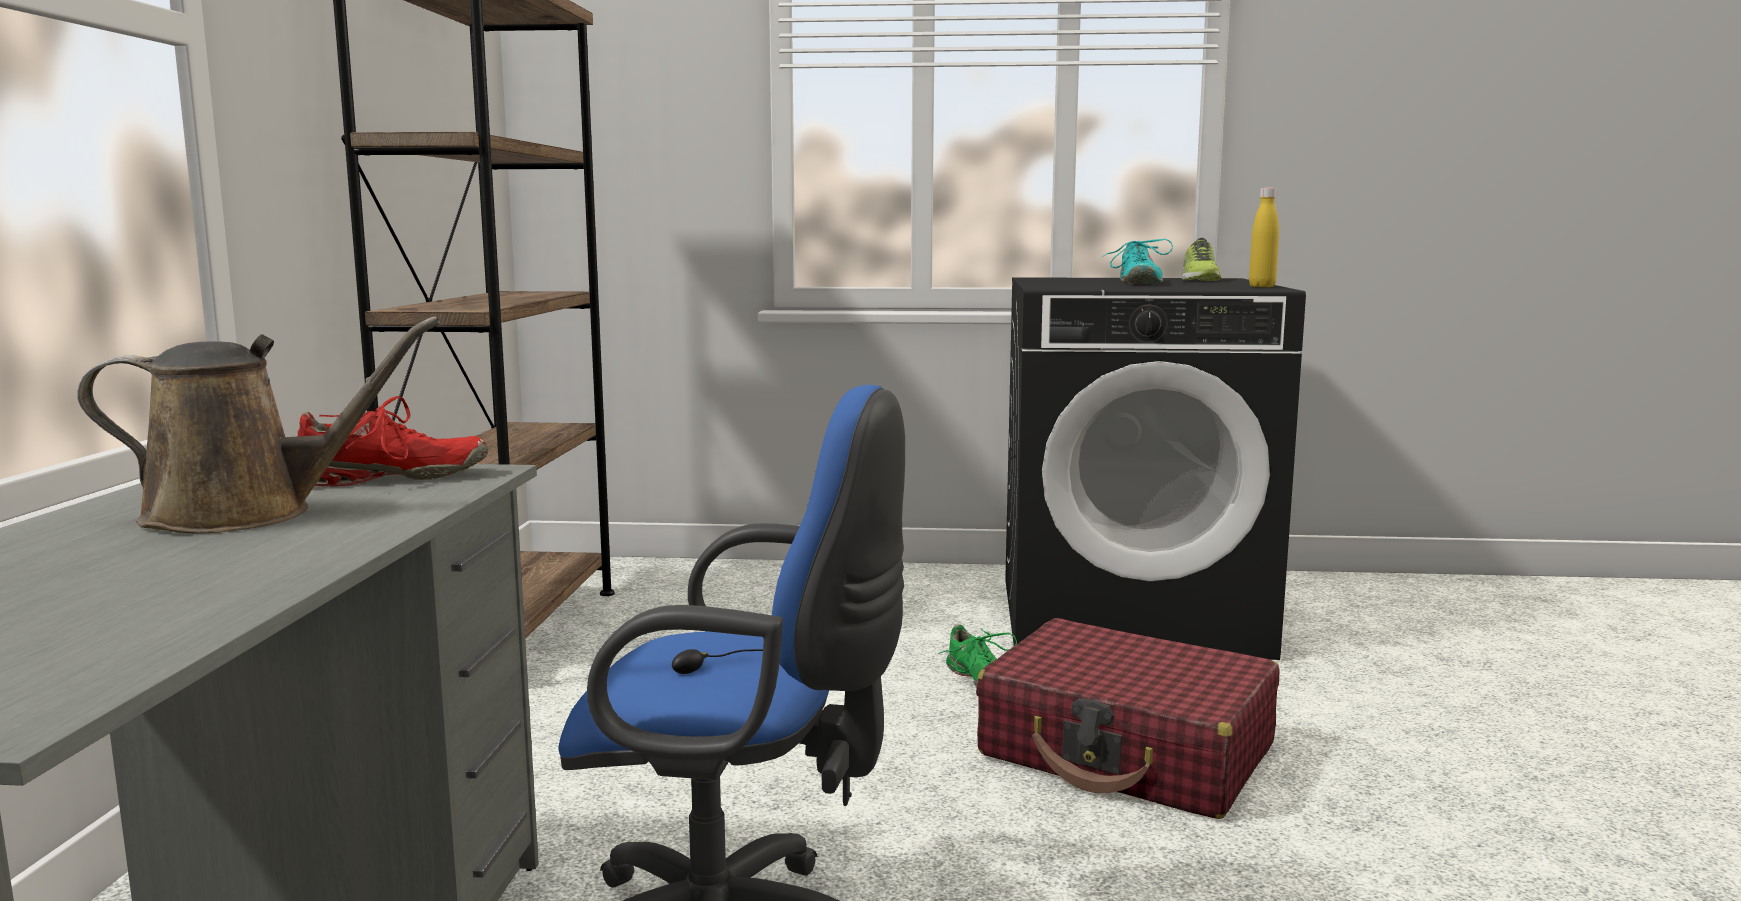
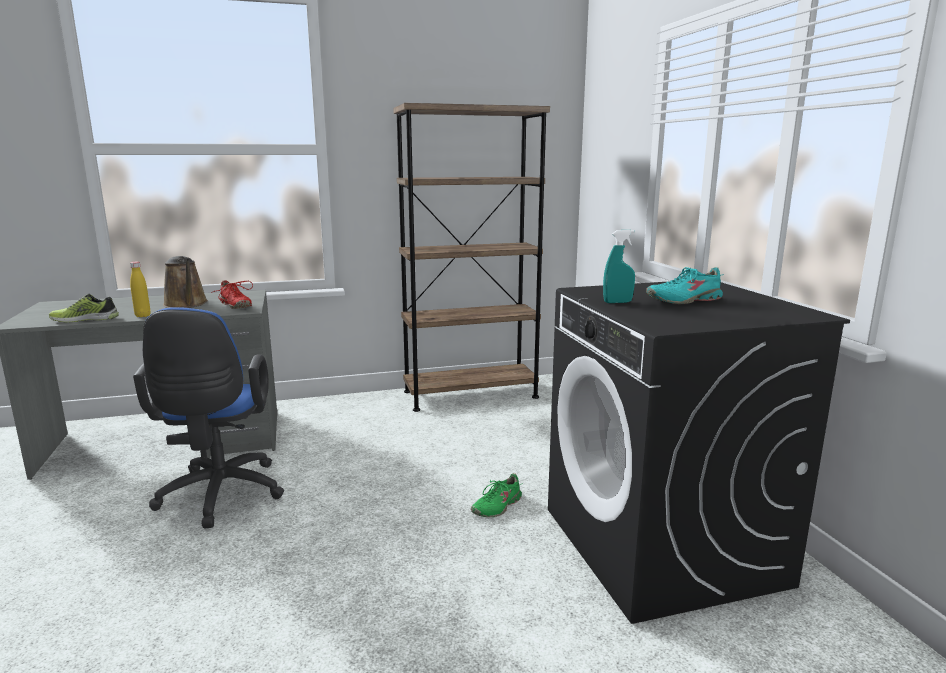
camera: 70 degrees right, 5 degrees up
red suitcase [976,618,1280,819] -> none
shoe [1182,238,1221,281] -> shoe moved to [49,294,119,323]
yellow bottle [1249,188,1279,287] -> yellow bottle moved to [130,262,151,317]
none -> turquoise spray bottle [603,230,635,303]

